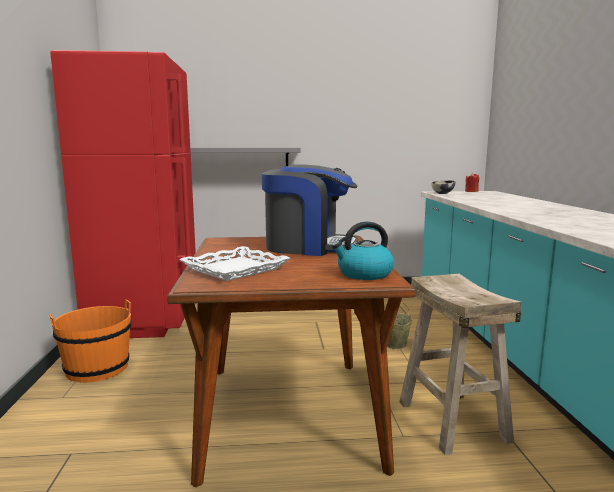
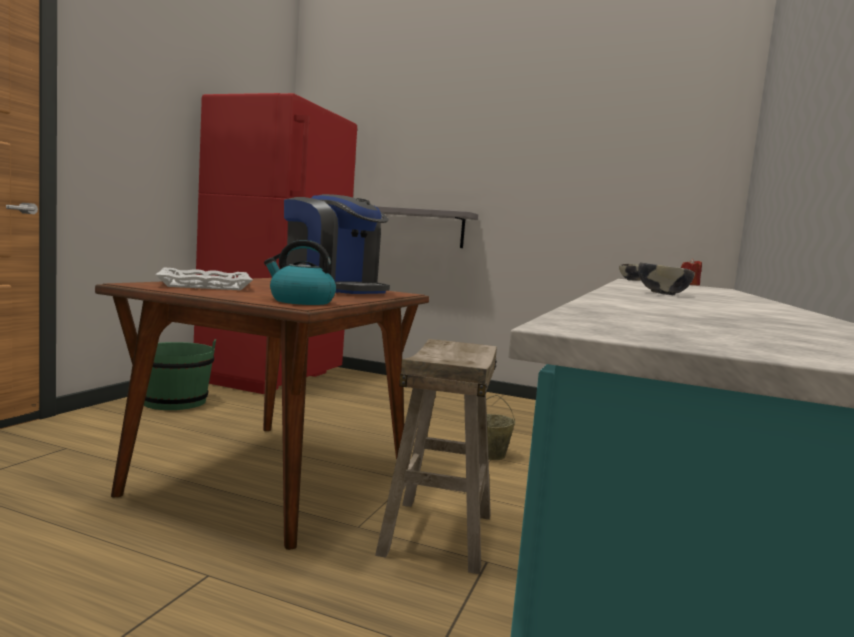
camera: 25 degrees right, 5 degrees down
orange bucket [49,300,131,383] -> green bucket [144,339,216,410]
none -> bowl [638,262,695,295]

